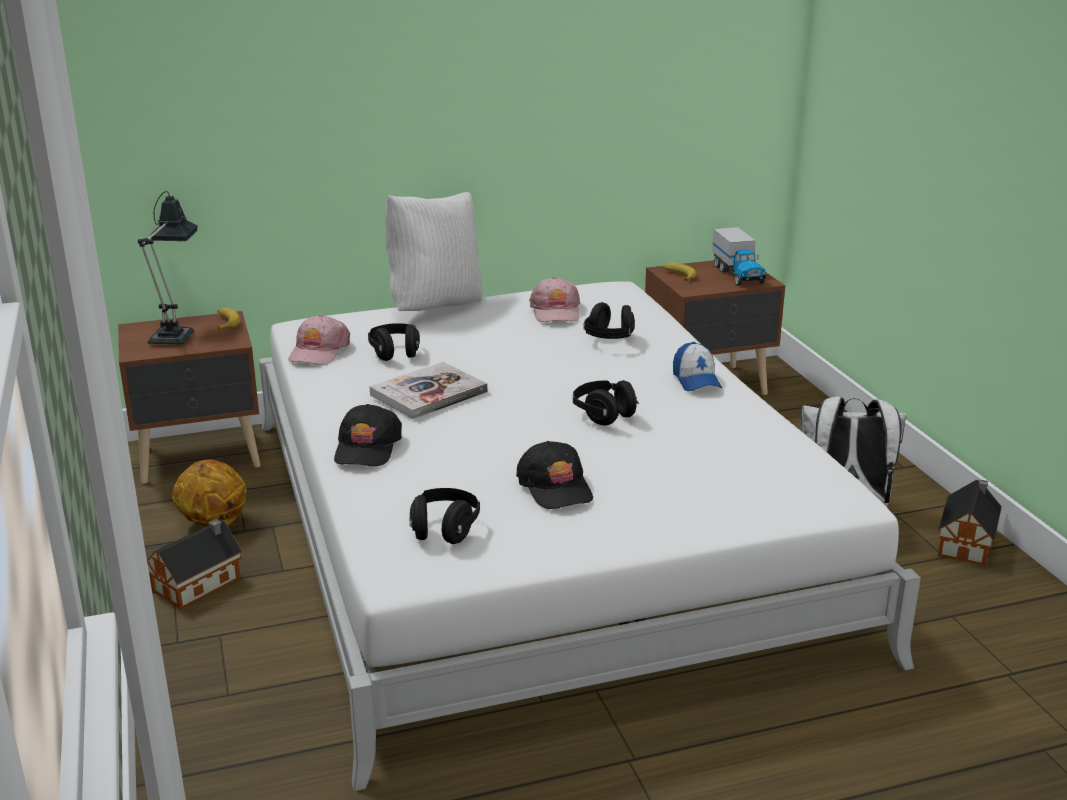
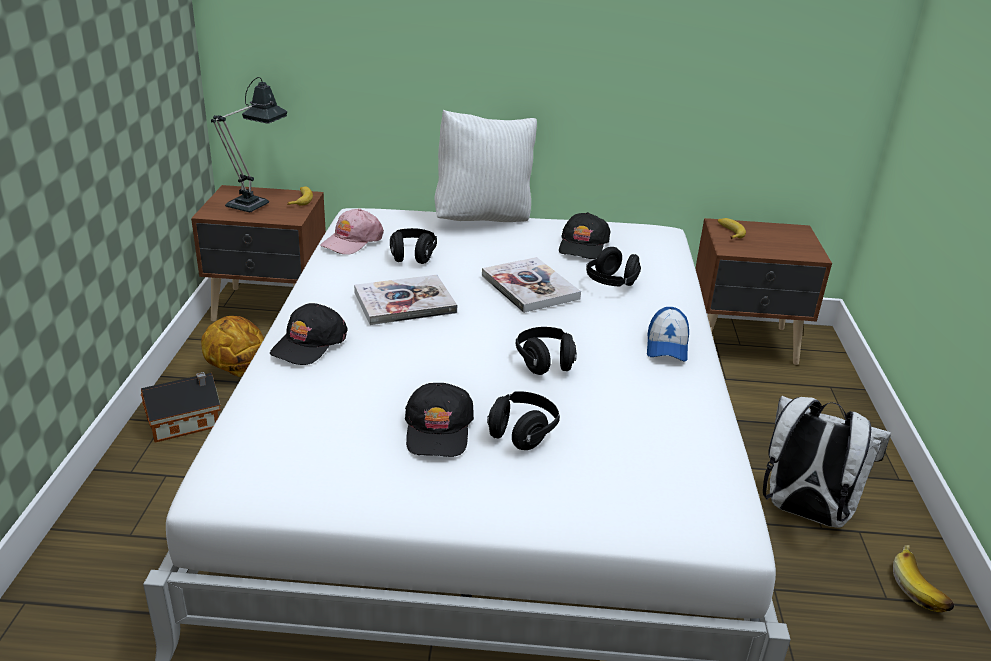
camera: 20 degrees right, 5 degrees up
black headphones [410,488,480,544] -> black headphones moved to [487,391,560,450]
pink cap [529,277,580,322] -> black cap [559,212,610,259]
toy truck [712,227,766,286] -> none
toy house [938,480,1002,566] -> banana [893,545,954,612]
none -> book [482,257,581,313]

